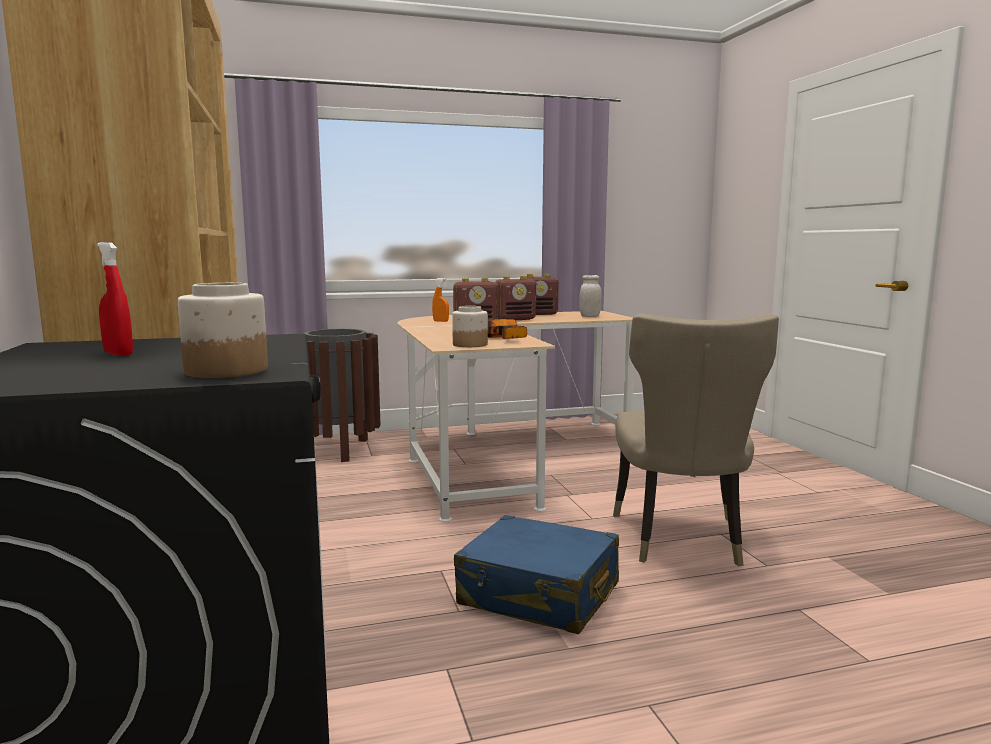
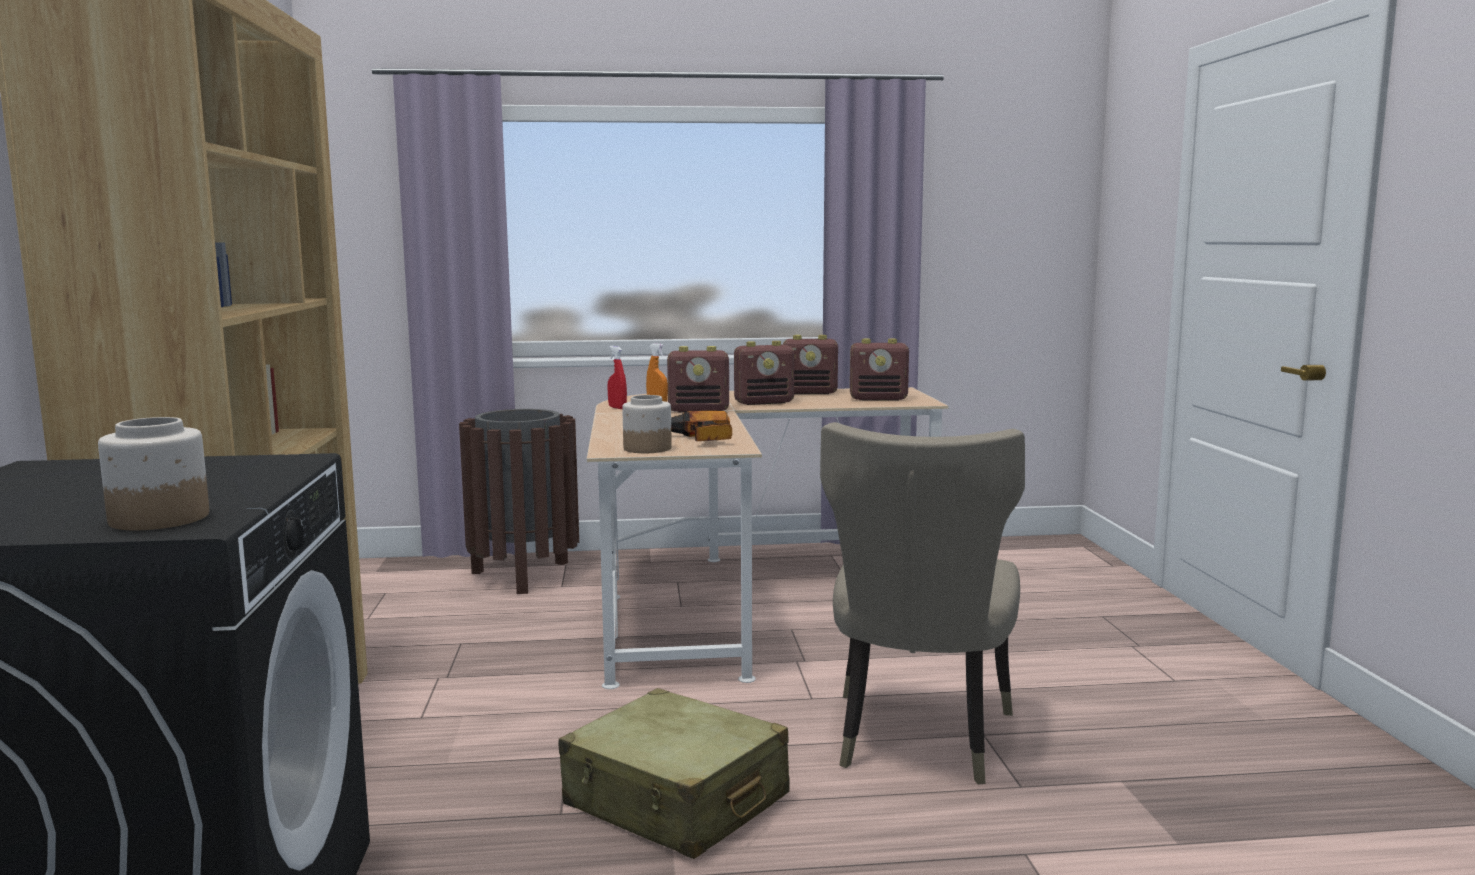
camera: 10 degrees right, 0 degrees up
red spray bottle [97,242,133,356] -> red spray bottle moved to [607,346,627,409]
blue suitcase [454,515,619,634] -> beige suitcase [558,688,790,859]
white jar [579,275,602,317] -> radio [850,339,909,400]

